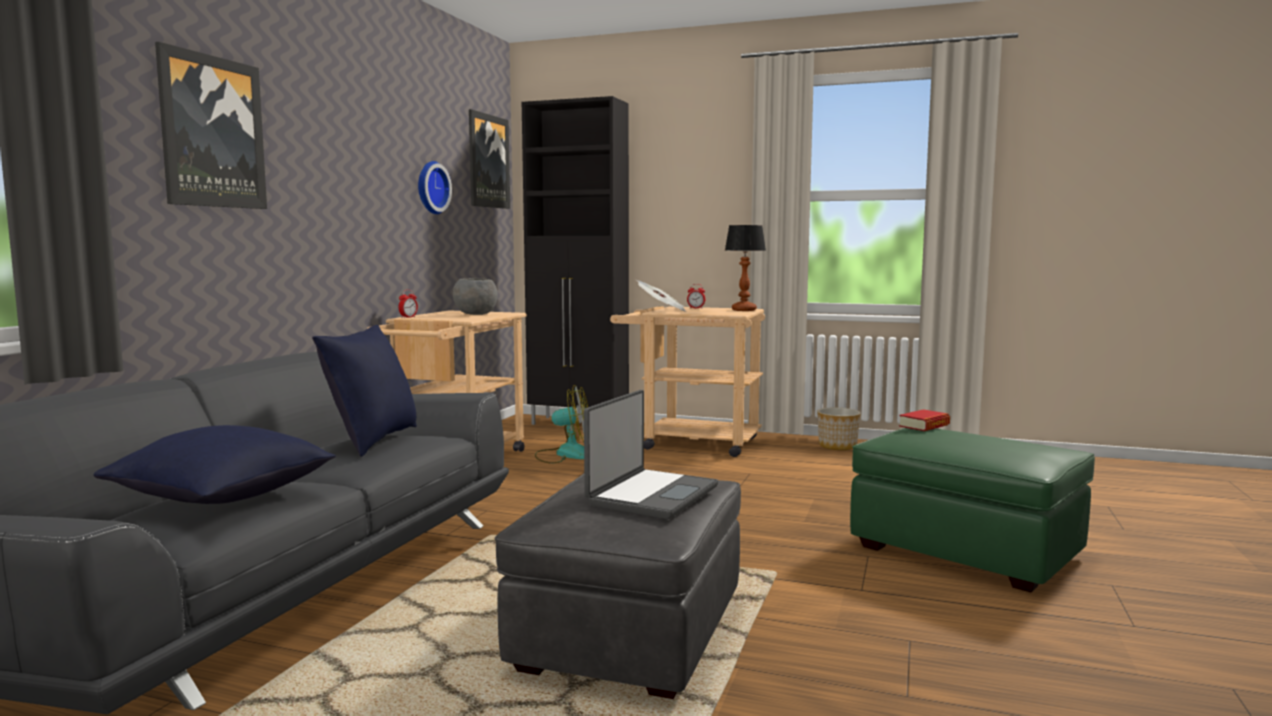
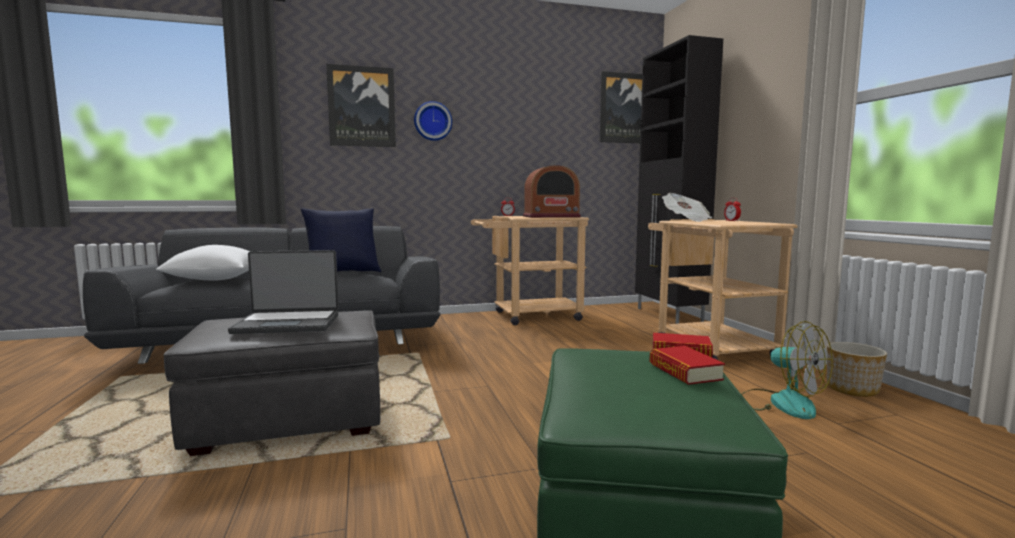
camera: 55 degrees right, 0 degrees up
blue pillow [93,425,336,504] -> white pillow [156,245,250,281]
wall clock [418,161,452,214] -> wall clock moved to [414,101,452,141]
grey bowl [453,278,498,315] -> radio [523,165,581,218]
fan [535,385,588,464] -> fan moved to [741,321,833,419]
table lamp [725,225,766,311] -> none
none -> book [649,346,725,385]

